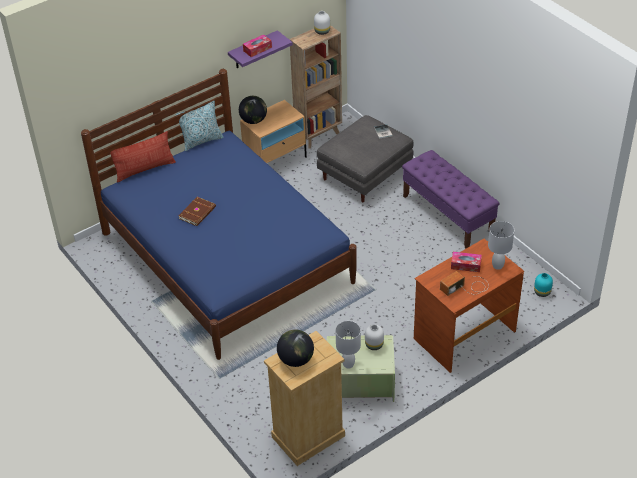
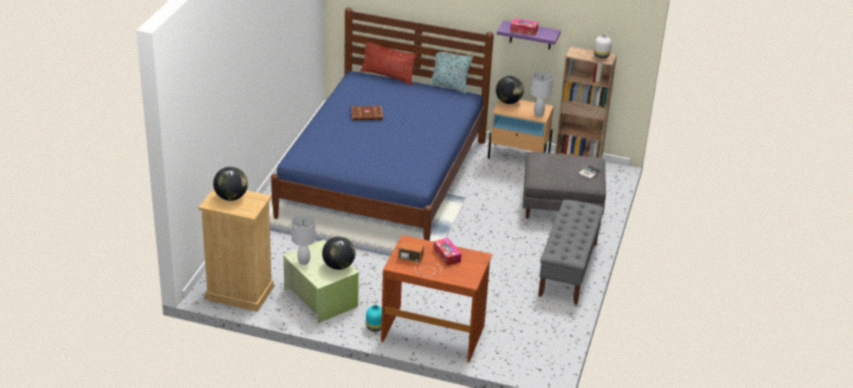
camera: 50 degrees right, 10 degrees down
white vase [365,325,384,350] -> globe [322,237,355,270]
purple bench [402,150,500,248] -> grey bench [538,200,604,305]
white table lamp [488,221,514,270] -> white table lamp moved to [531,72,553,117]
turquoise vase [534,273,553,297] -> turquoise vase moved to [366,305,382,332]

